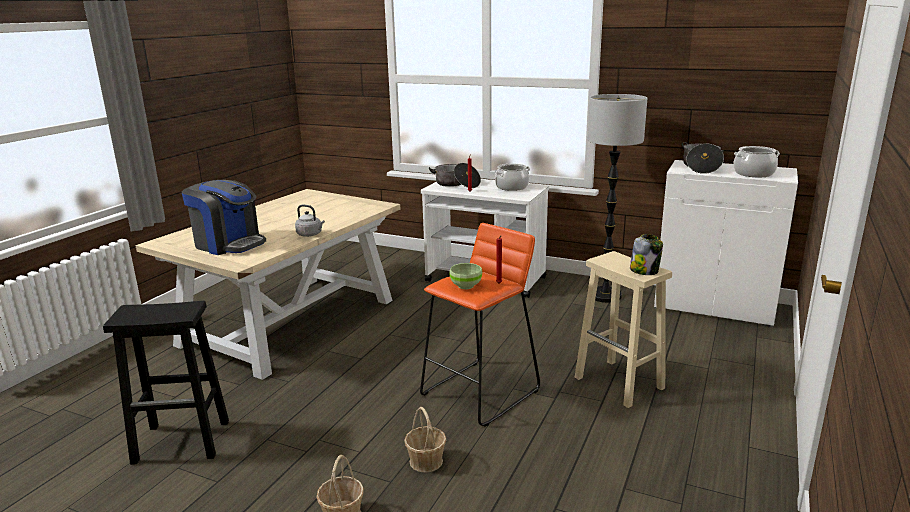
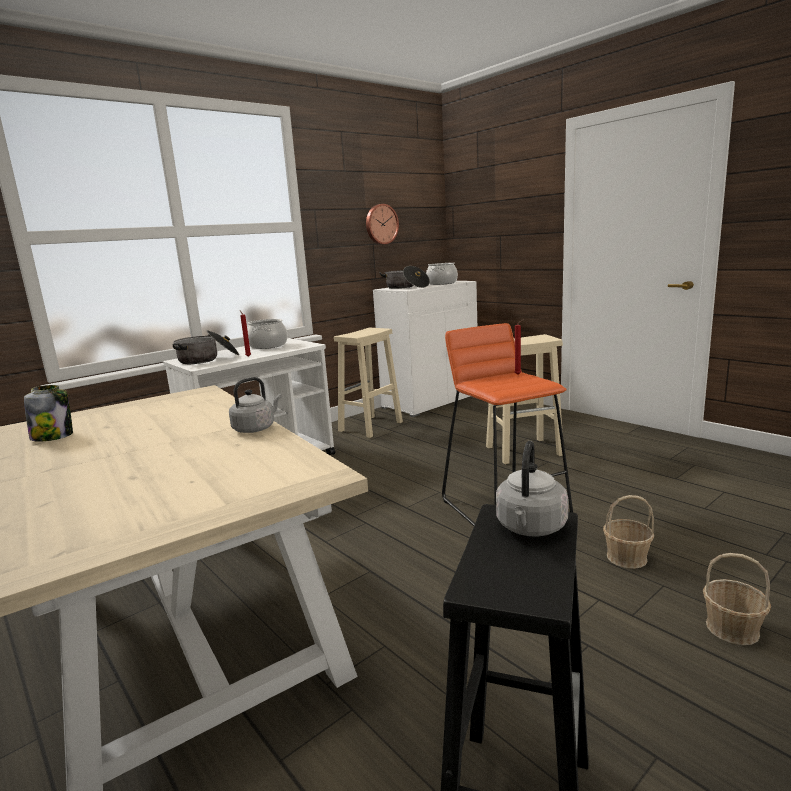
camera: 65 degrees left, 5 degrees down
coffee machine [181,180,266,255] -> none
green bowl [449,263,482,289] -> none
floor lamp [588,94,647,303] -> beige stool [334,328,403,438]
jar [630,234,663,275] -> jar moved to [24,385,73,442]
none -> wall clock [366,204,399,245]
none -> grey kettle [496,441,569,537]

